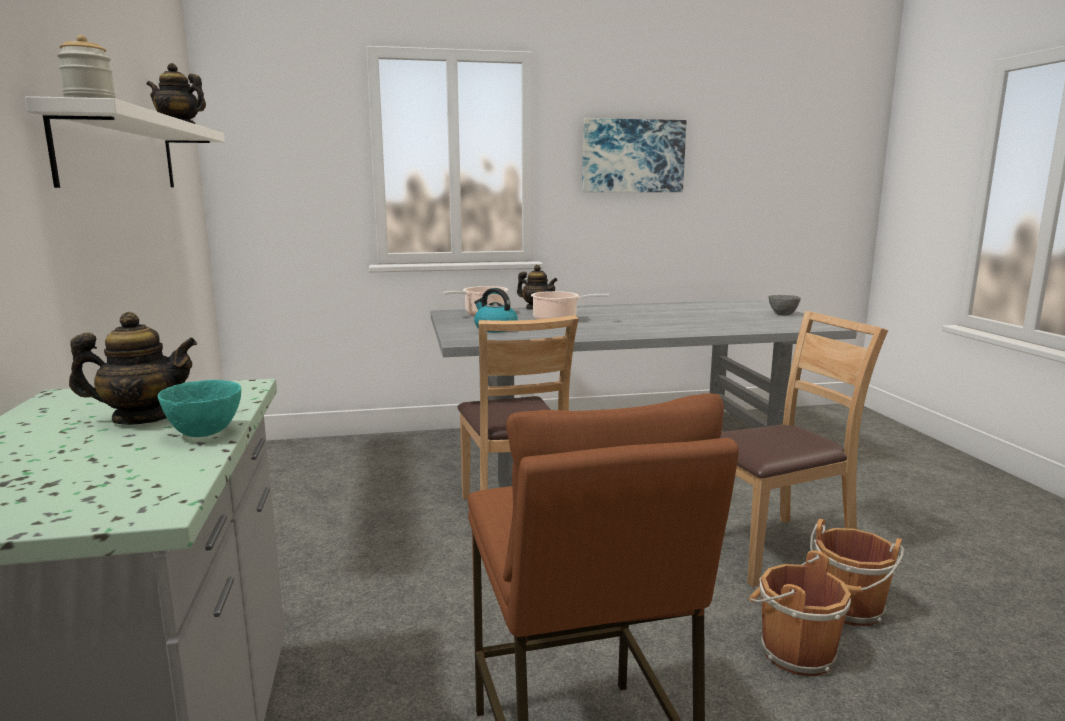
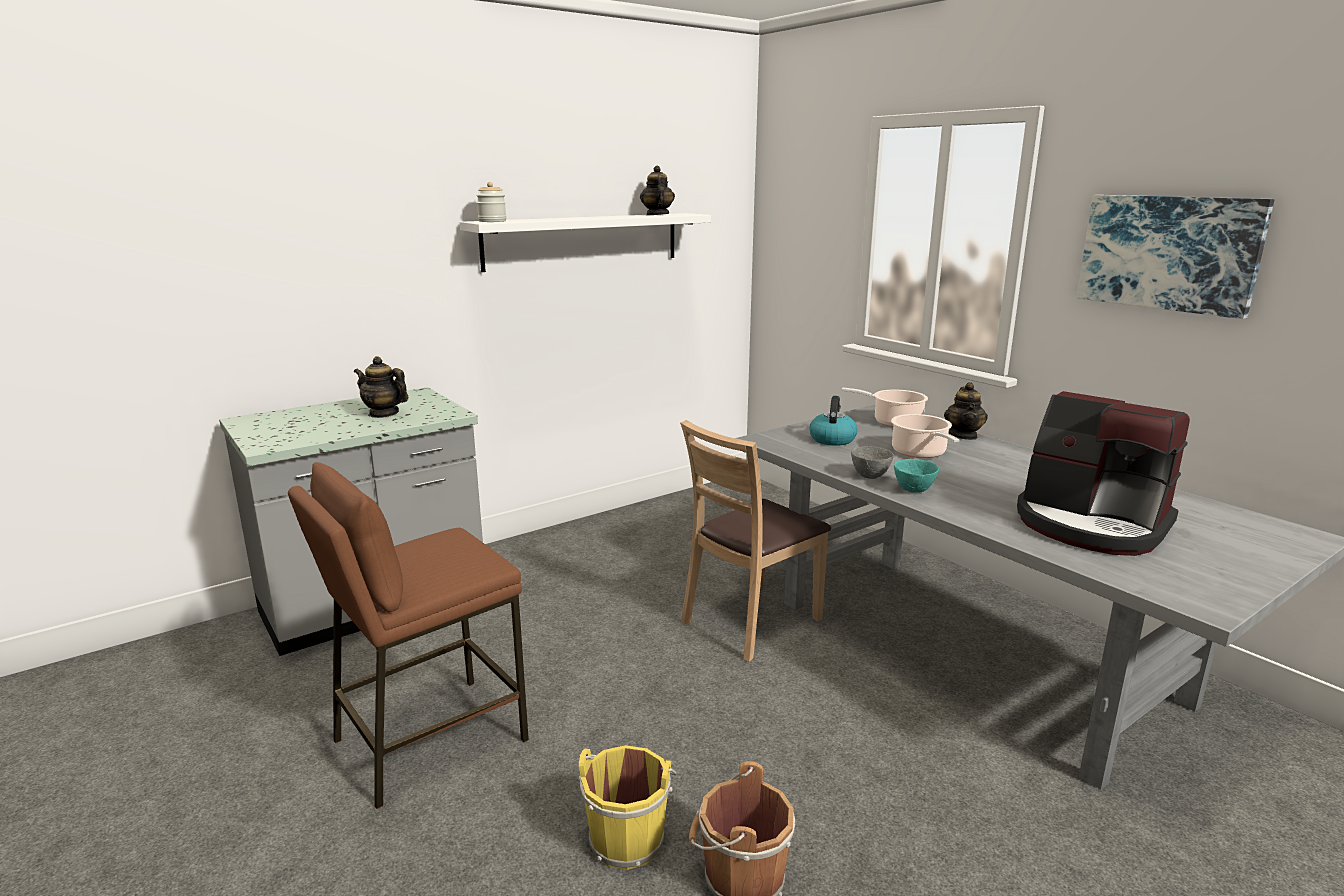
camera: 65 degrees right, 5 degrees up
teapot [69,312,197,425] -> teapot turned 150 degrees clockwise [354,356,408,418]
turquoise bowl [157,380,241,437] -> turquoise bowl moved to [894,459,939,493]
brown chair [720,311,888,587] -> none
brown bucket [749,550,851,676] -> yellow bucket [578,745,676,870]
grey bowl [769,295,801,315] -> grey bowl moved to [851,446,894,479]
none -> coffee machine [1017,391,1190,556]

